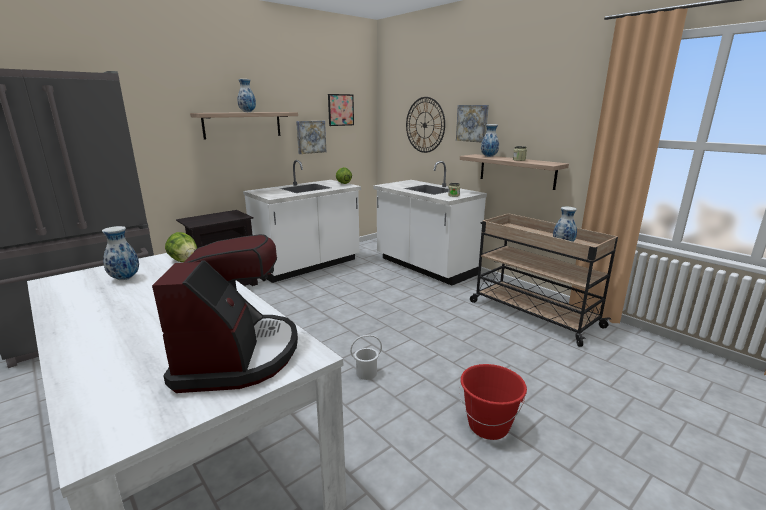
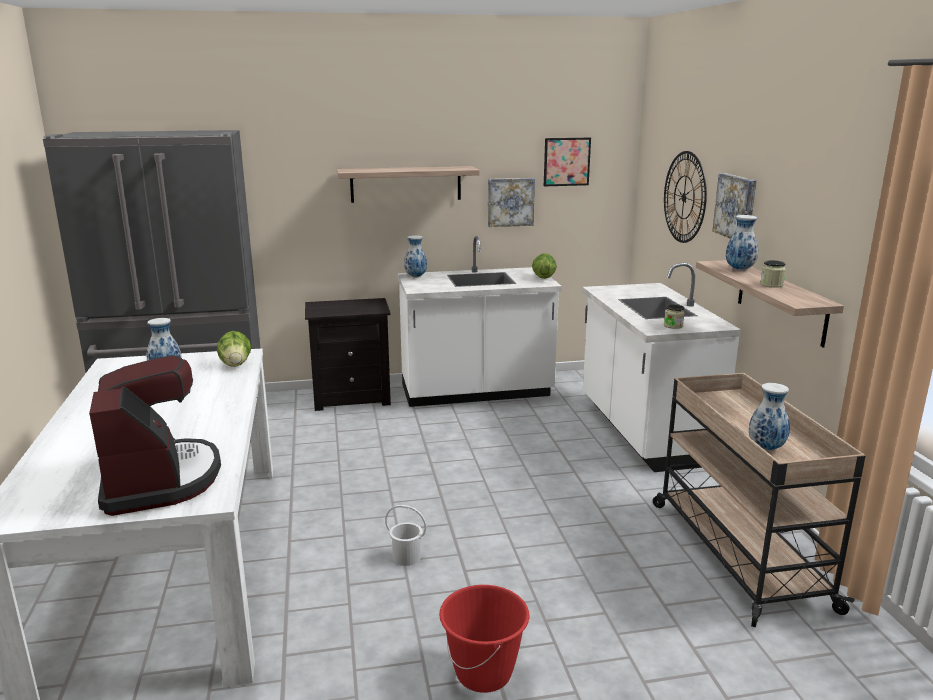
camera: 30 degrees right, 0 degrees up
coffee machine [152,234,298,393] -> coffee machine turned 45 degrees counterclockwise [89,355,221,516]
vase [237,79,256,112] -> vase moved to [404,235,427,277]

